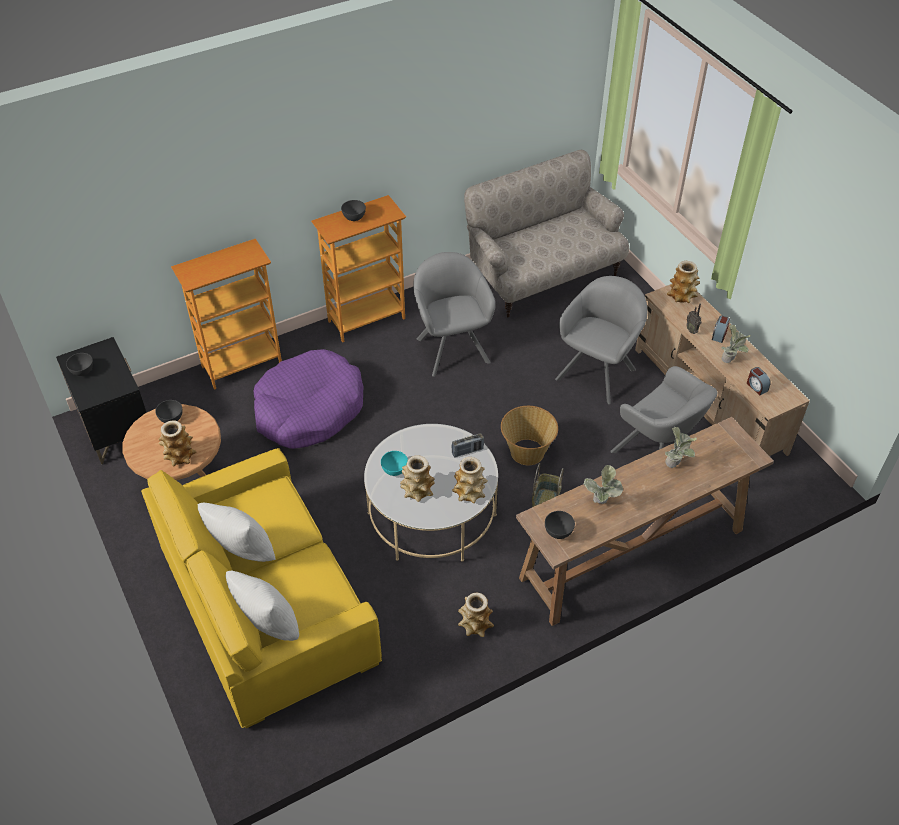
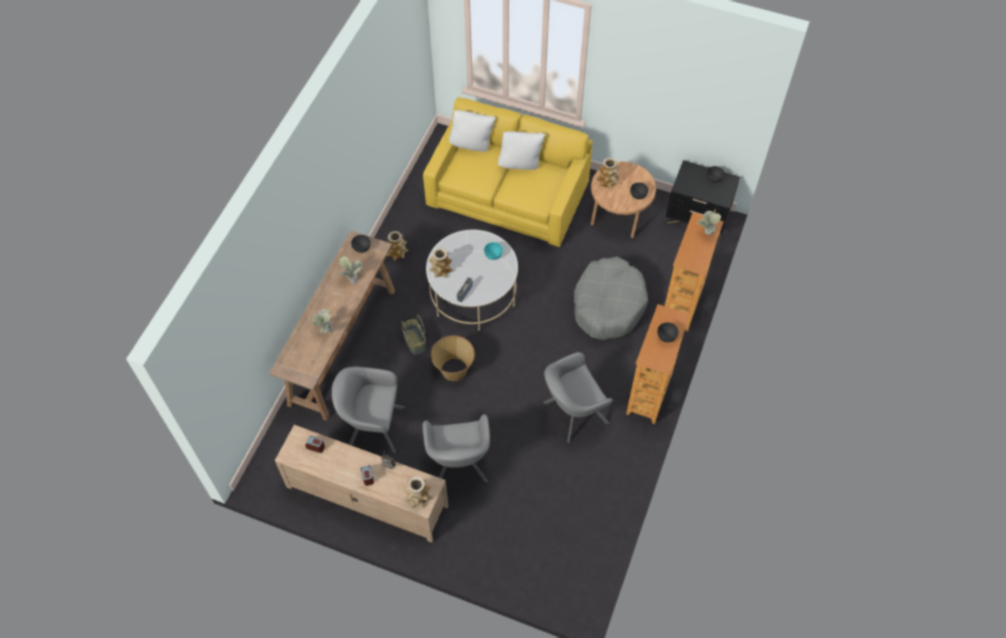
camera: 140 degrees right, 10 degrees up
purple dog bed [253,349,364,449] -> grey dog bed [574,257,648,340]
vase [400,455,435,502] -> none
grey armchair [413,252,495,377] -> grey armchair turned 120 degrees clockwise [543,352,613,443]
beige sofa [464,150,629,318] -> none
potted plant [721,324,751,363] -> potted plant moved to [698,211,721,236]

